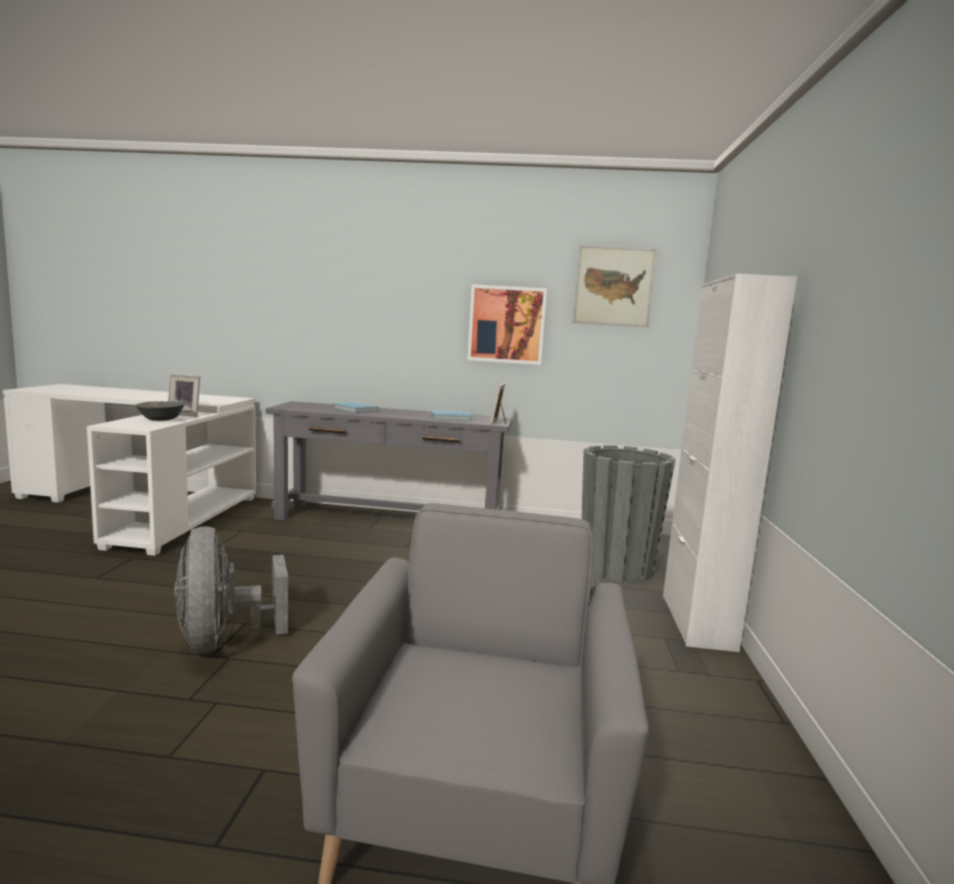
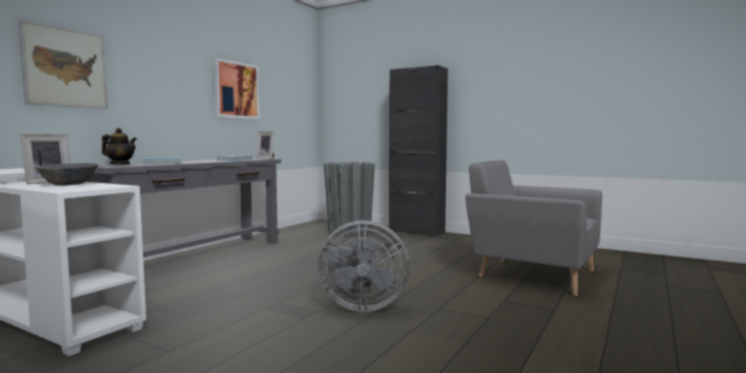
camera: 65 degrees left, 5 degrees down
picture [572,245,657,328] -> picture moved to [18,19,108,109]
white cabinet [663,274,797,652] -> black cabinet [389,65,448,237]
none -> teapot [102,128,137,165]

